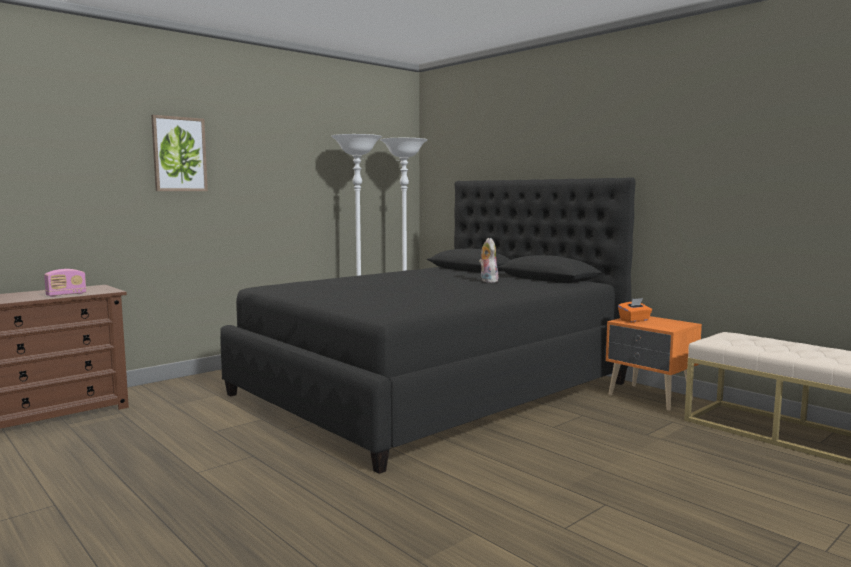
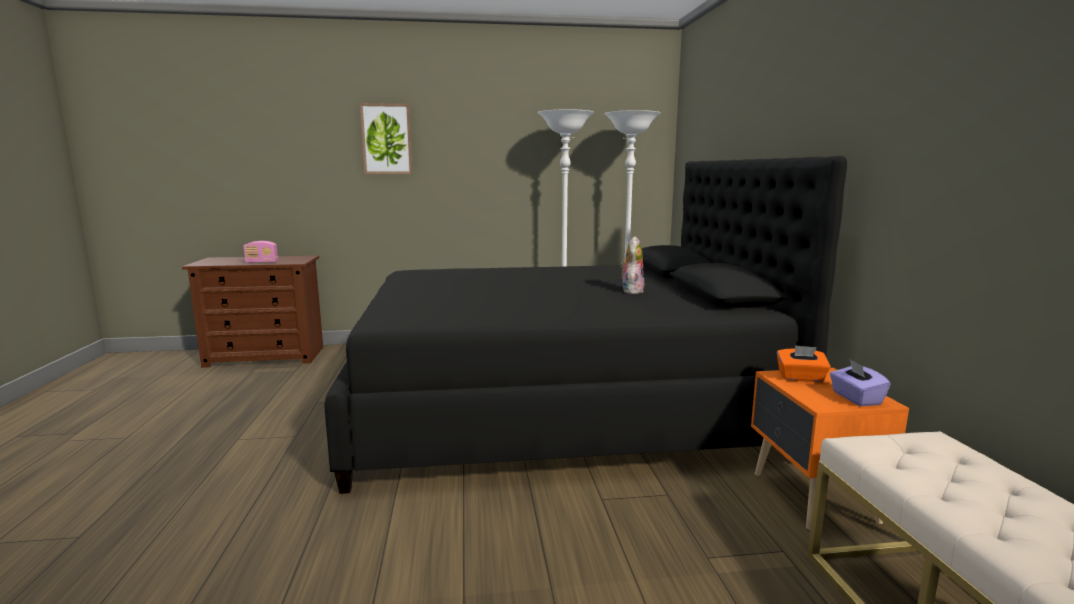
camera: 35 degrees right, 5 degrees up
none -> purple tissue box [830,359,891,406]

